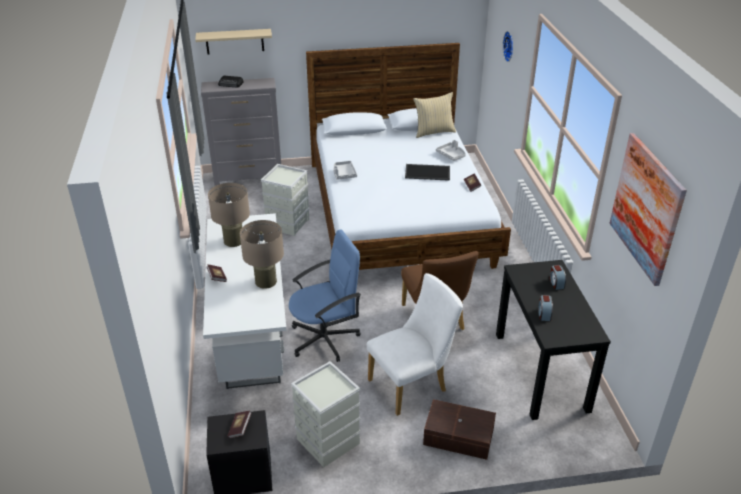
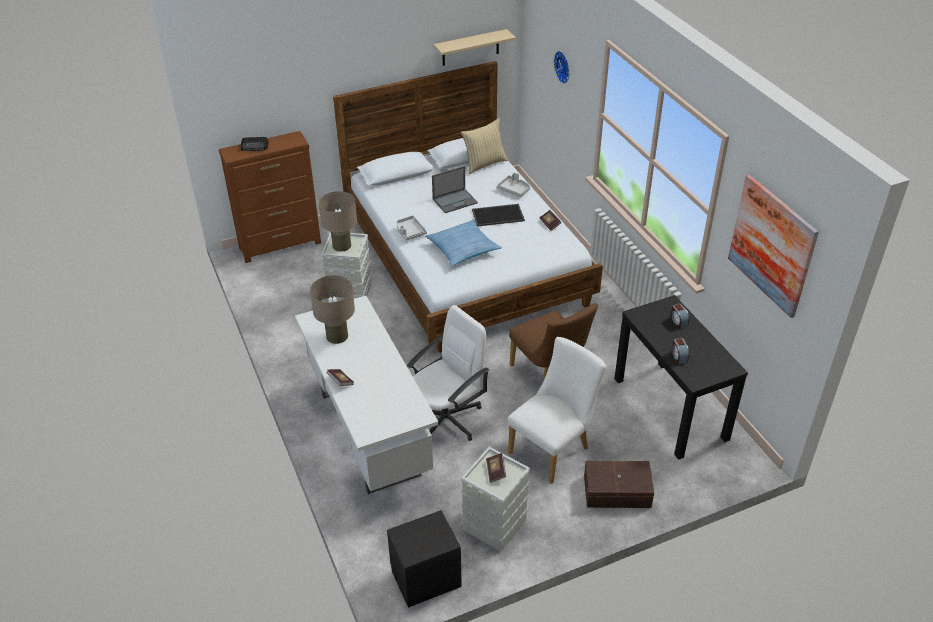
camera: 15 degrees left, 5 degrees up
beige shelf [195,29,272,54] -> beige shelf moved to [434,29,516,66]
grey dresser [201,78,281,186] -> brown dresser [219,131,321,263]
book [228,410,252,438] -> book moved to [486,453,506,483]
beige table lamp [240,220,284,289] -> beige table lamp moved to [319,191,357,252]
blue office chair [289,229,361,362] -> white office chair [407,305,489,441]
none -> pillow [425,219,502,266]
none -> laptop [432,166,478,213]

